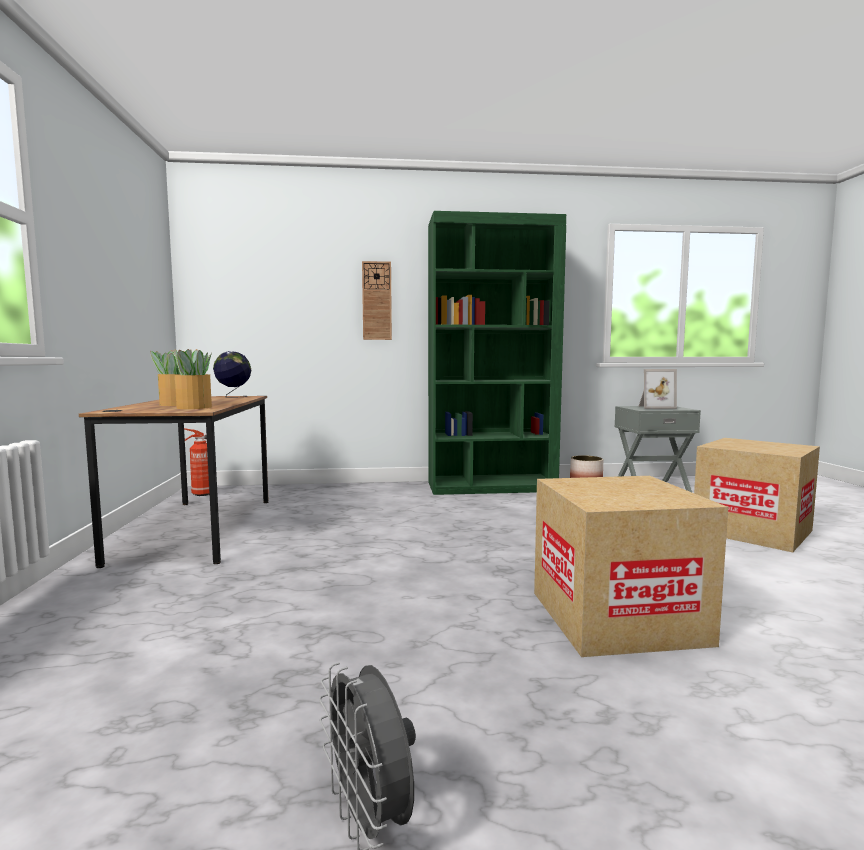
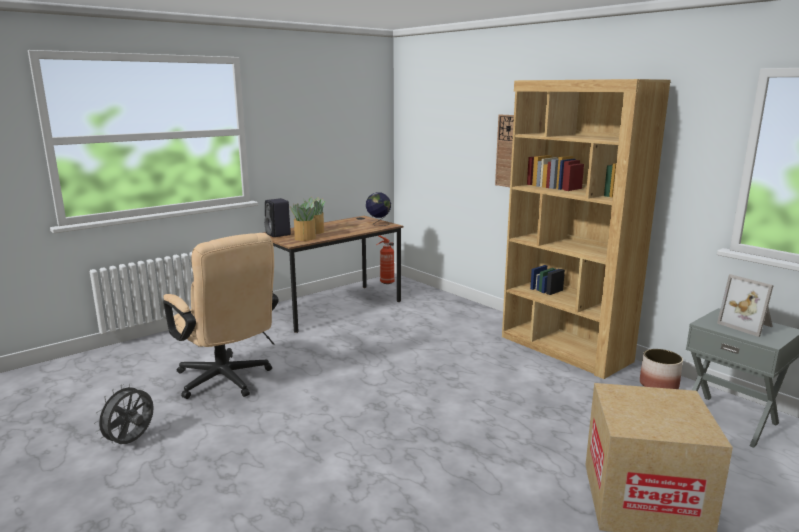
camera: 55 degrees right, 10 degrees up
green bookcase [428,211,566,495] -> brown bookcase [502,79,671,379]
cardboard box [534,476,728,657] -> none
none -> beige office chair [163,233,278,399]
none -> black speaker [264,198,291,237]

